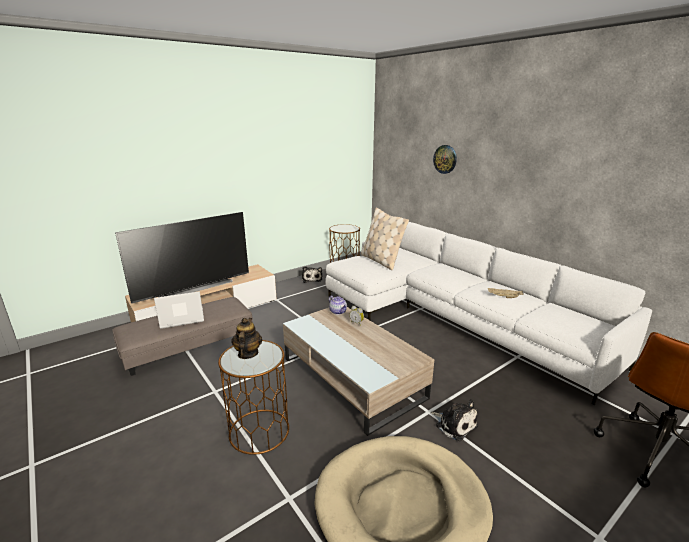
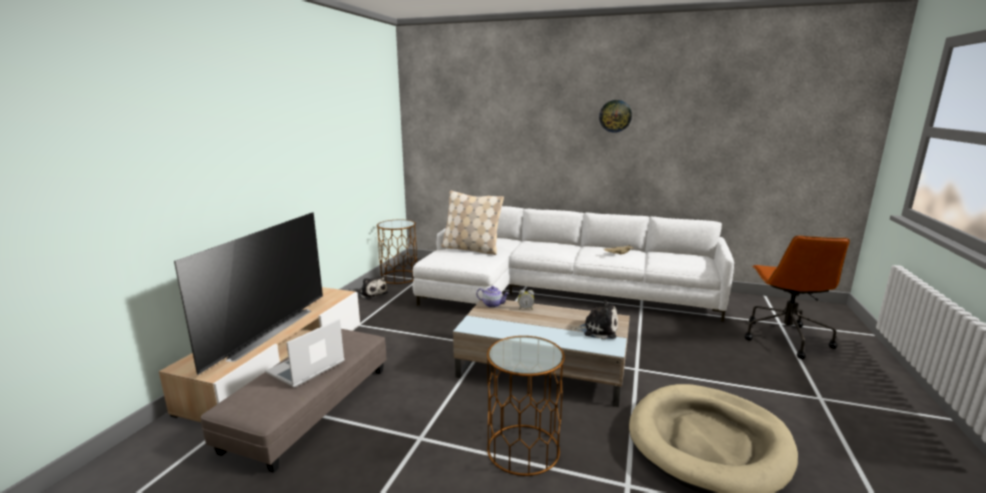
camera: 35 degrees left, 5 degrees down
teapot [231,318,263,359] -> none
plush toy [430,399,478,441] -> plush toy moved to [570,300,618,339]
wall clock [433,145,457,174] -> wall clock moved to [599,100,632,133]

